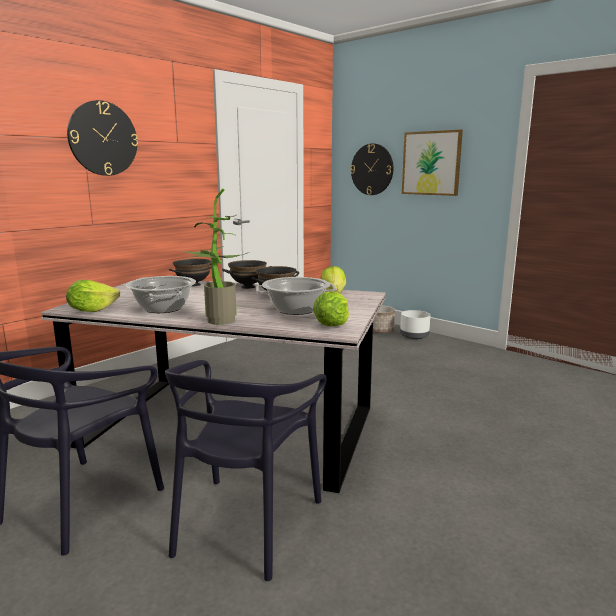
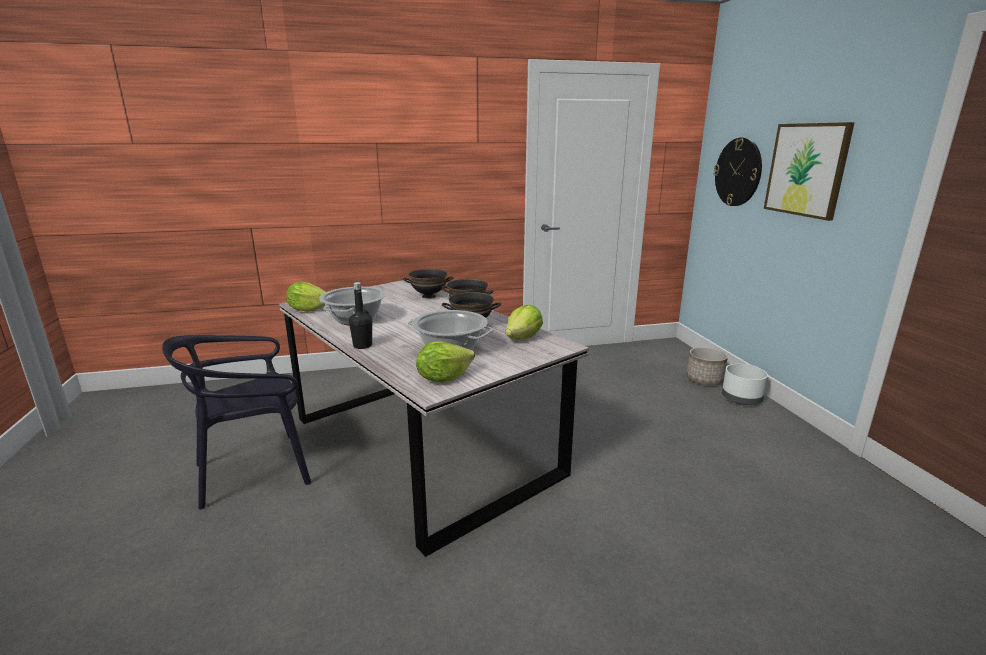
camera: 35 degrees right, 5 degrees up
wall clock [67,100,138,176] -> none
black chair [165,360,326,581] -> none
potted plant [180,188,247,325] -> black bottle [349,282,372,349]

